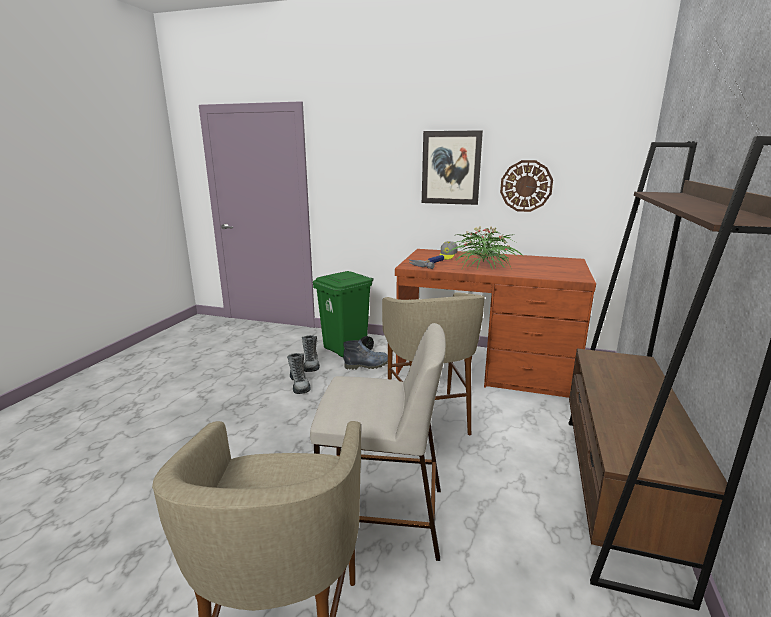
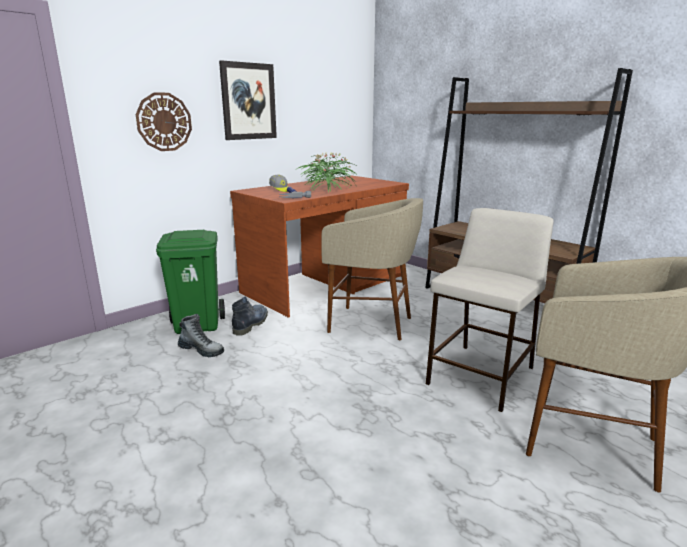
camera: 60 degrees left, 0 degrees up
boot [287,353,311,394] -> none
wall clock [500,160,553,212] -> wall clock moved to [136,92,192,151]

